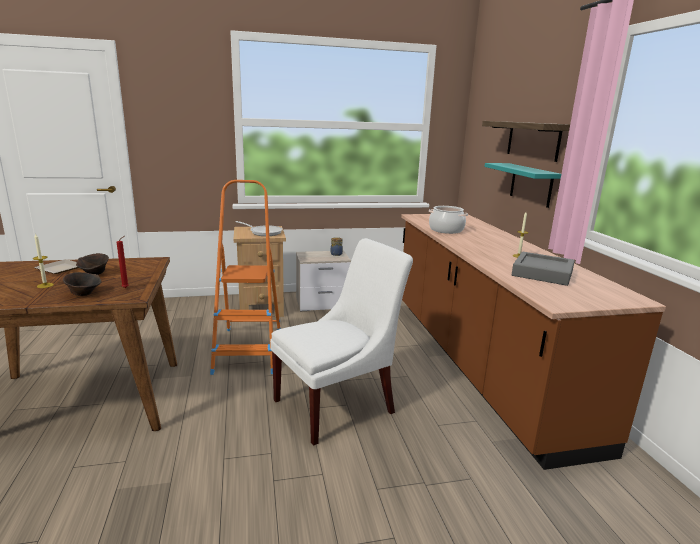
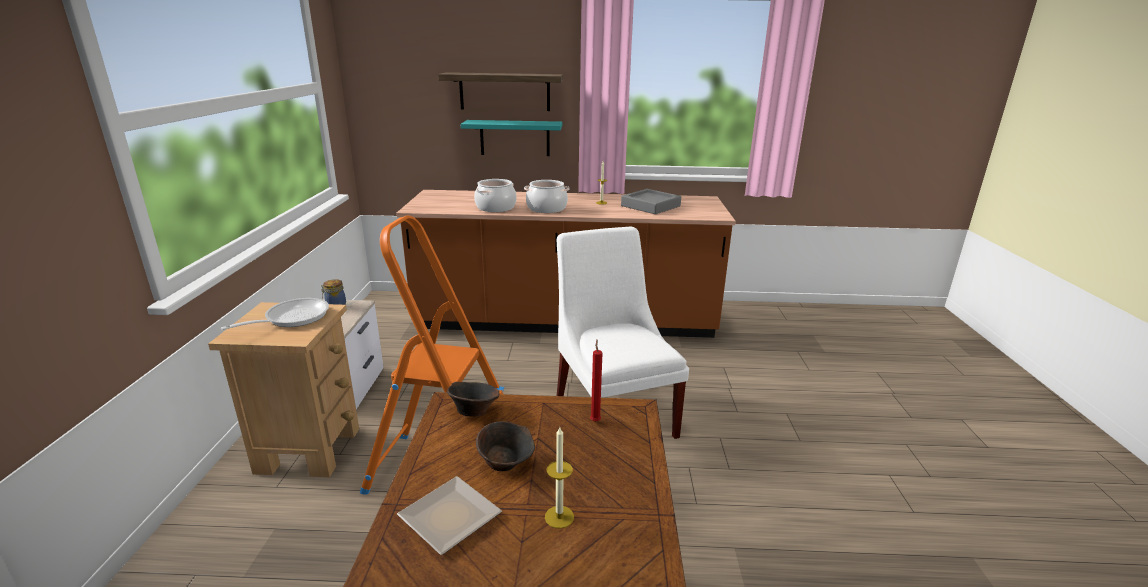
camera: 75 degrees left, 5 degrees up
brown bowl [63,272,102,296] -> brown bowl moved to [447,382,499,417]
none -> cooking pot [524,180,570,213]

